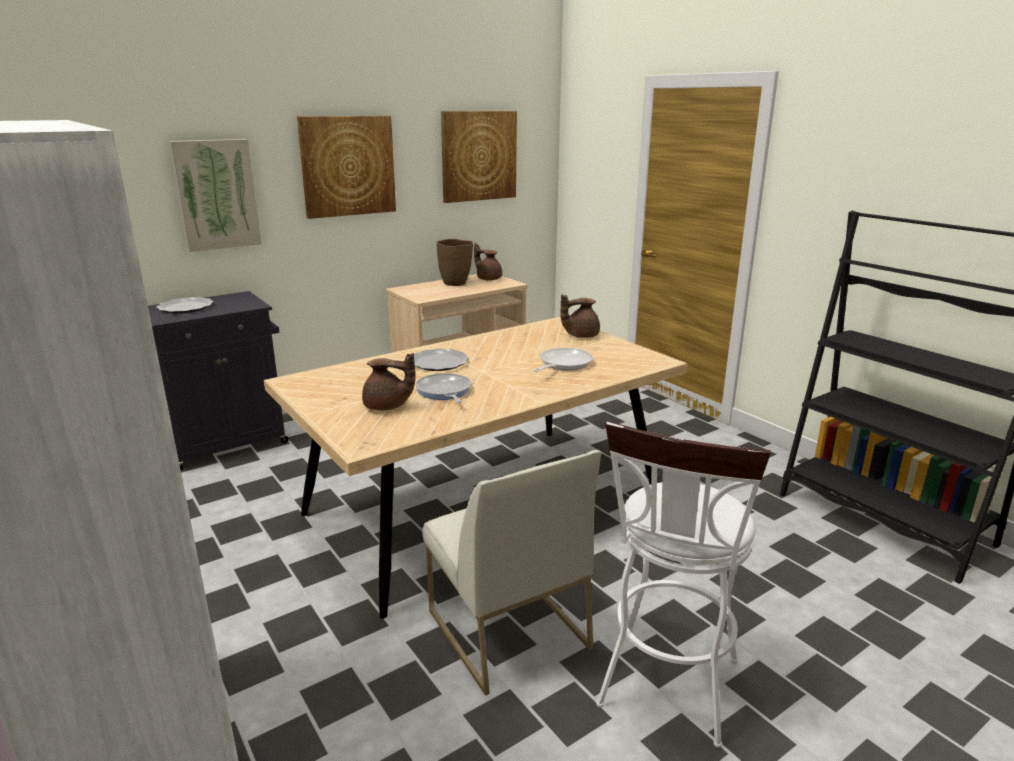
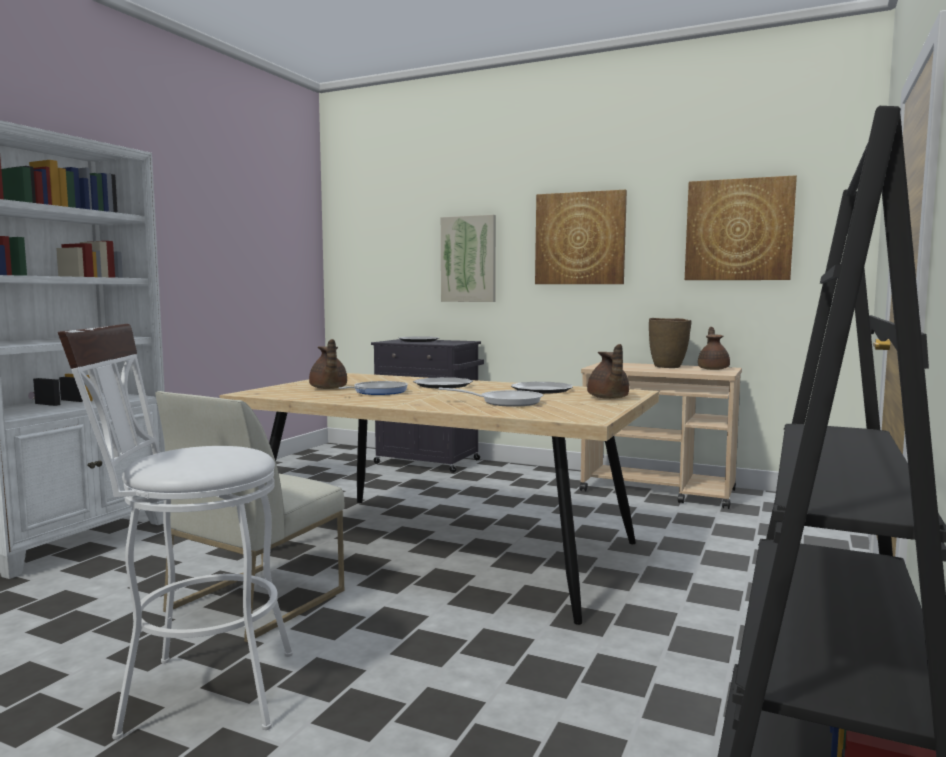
camera: 60 degrees right, 15 degrees down
brown teapot [560,294,600,338] -> brown teapot turned 135 degrees counterclockwise [587,344,629,399]
none -> plate [511,382,573,394]

